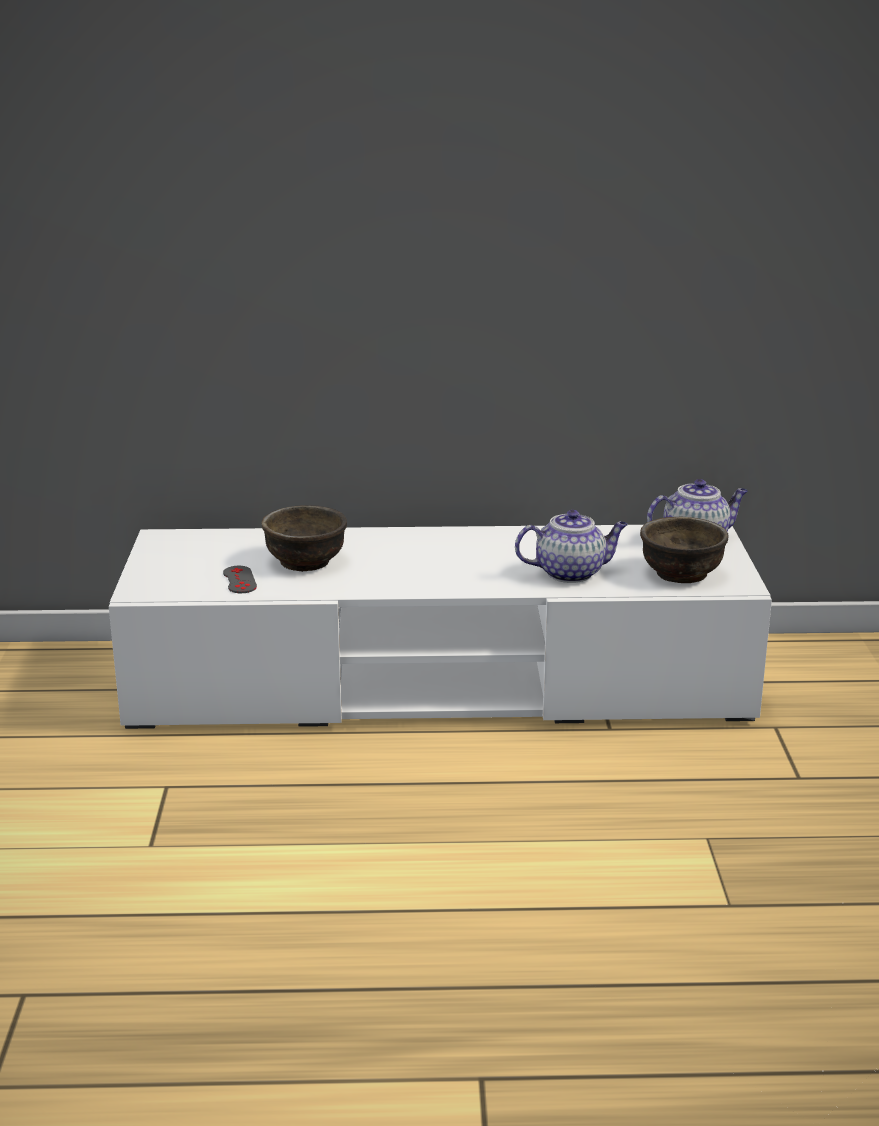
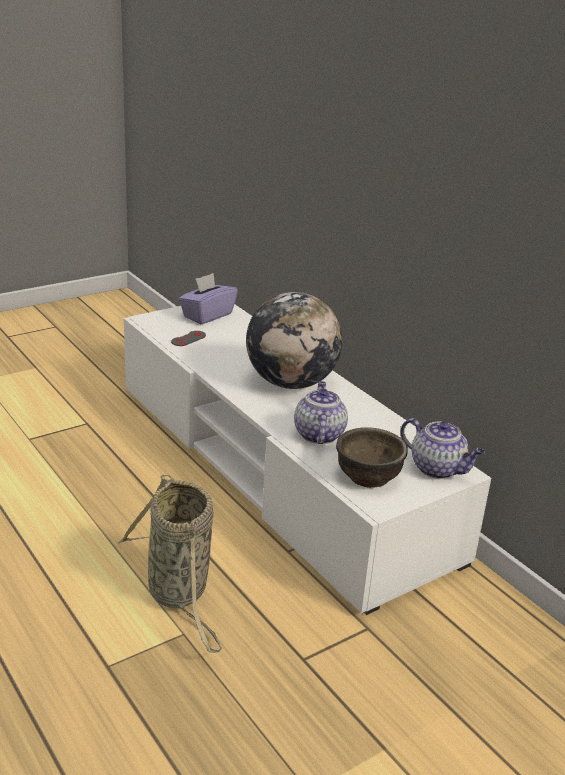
camera: 55 degrees right, 5 degrees up
brown bowl [262,505,347,572] -> none
teapot [515,510,628,583] -> teapot turned 135 degrees counterclockwise [294,381,348,444]
none -> basket [119,475,222,653]
none -> purple tissue box [178,273,238,324]
none -> globe [246,292,342,389]

